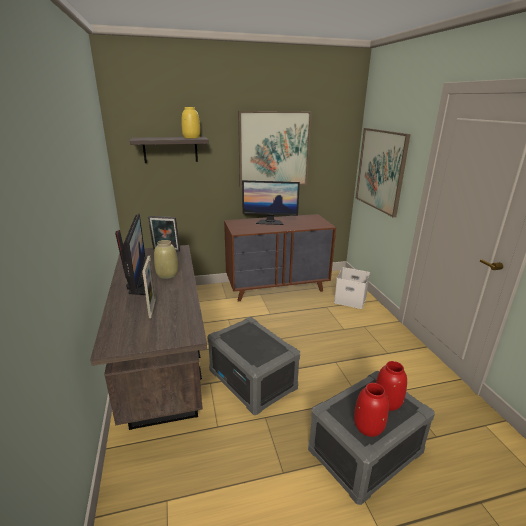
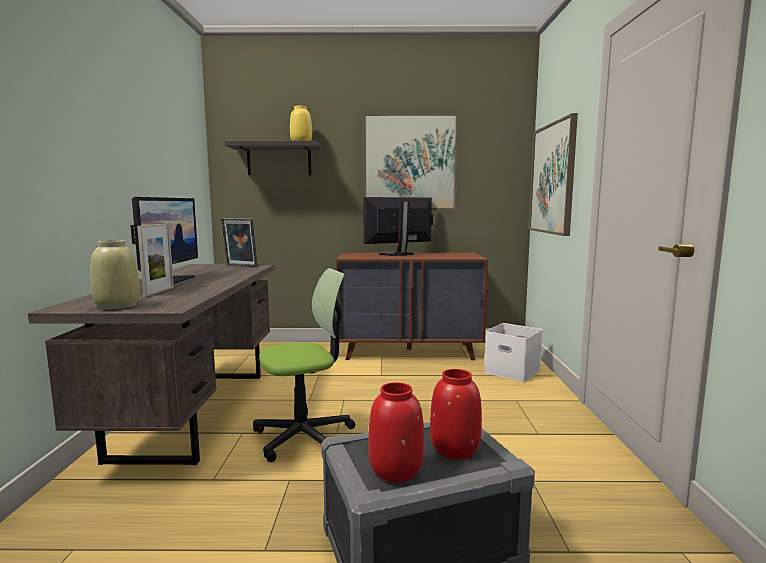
camera: 15 degrees right, 15 degrees down
beige vase [154,240,178,279] -> beige vase moved to [90,240,140,310]
grey storage box [207,317,300,415] -> office chair [253,268,355,462]
monitor [242,180,300,225] -> monitor turned 135 degrees clockwise [363,197,433,256]

